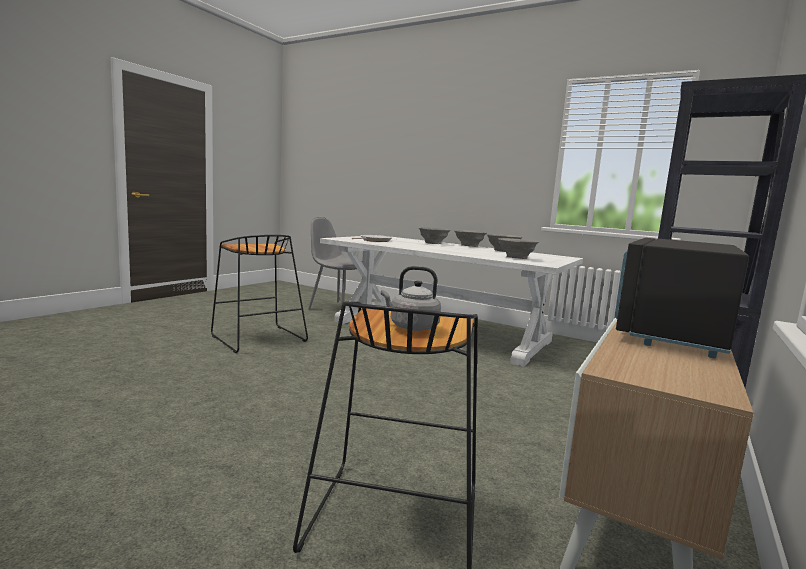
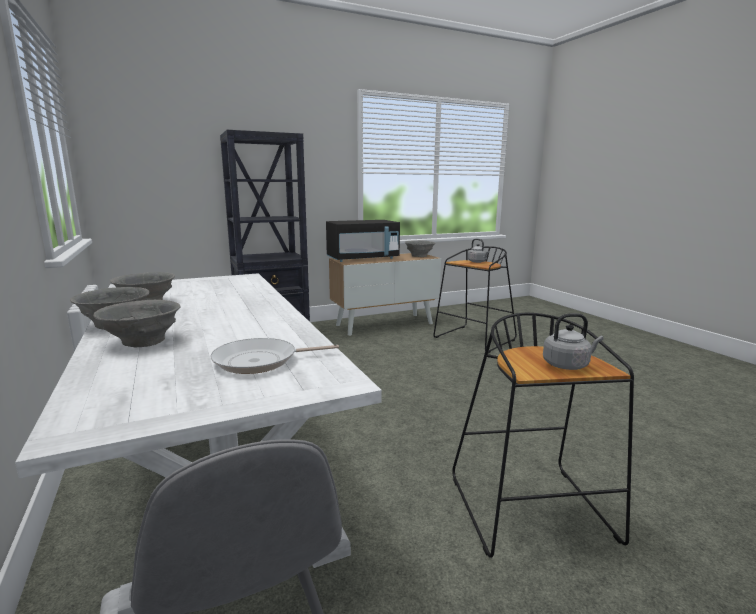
camera: 145 degrees left, 5 degrees up
grey bowl [498,238,539,259] -> grey bowl moved to [405,240,435,257]
none -> grey kettle [543,313,603,370]

